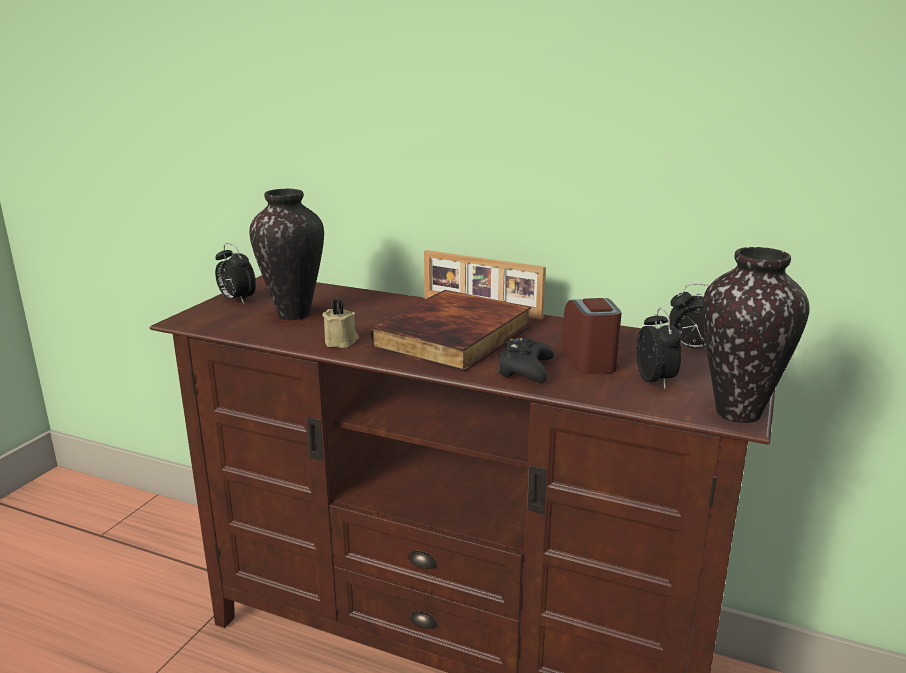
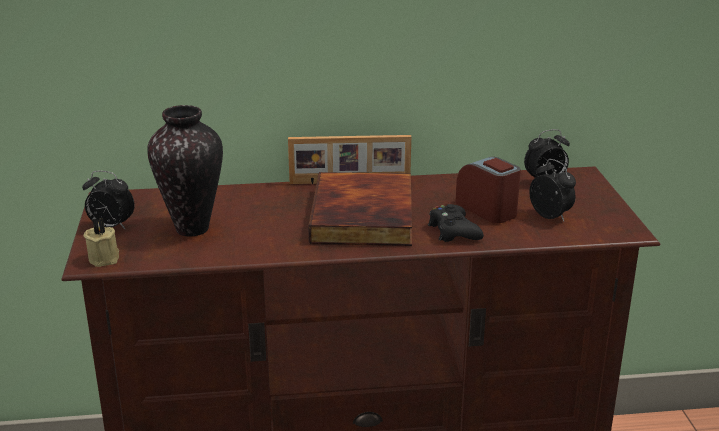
camera: 30 degrees left, 5 degrees up
beige candle [322,299,359,348] -> beige candle moved to [83,218,119,267]
vase [702,247,809,423] -> none

